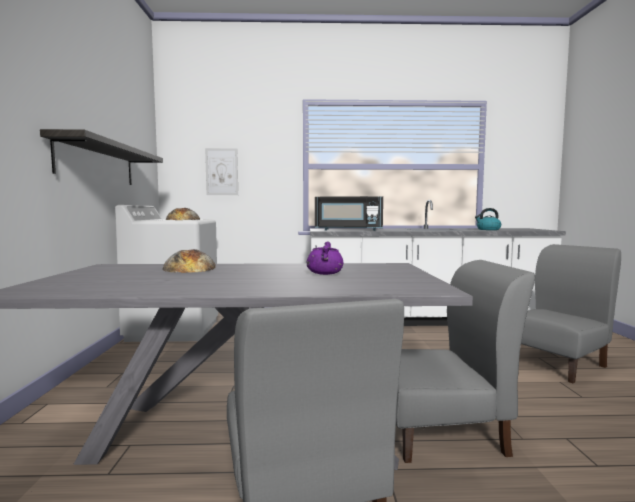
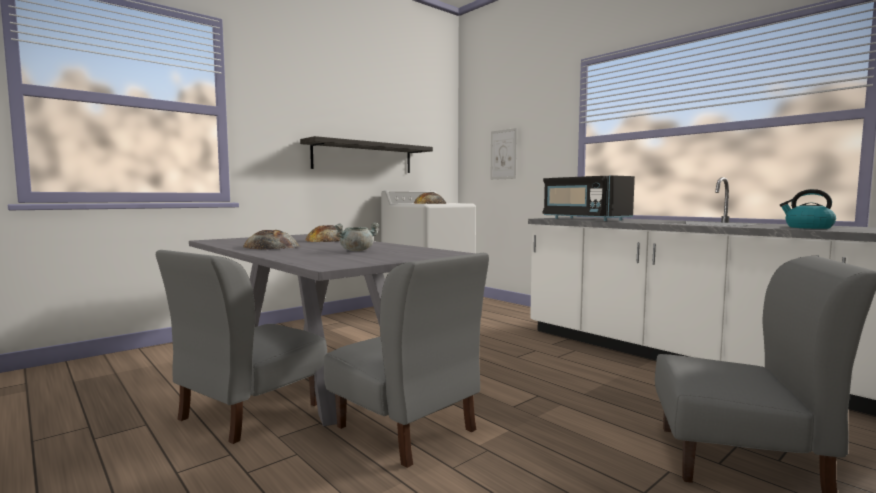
camera: 50 degrees right, 0 degrees up
purple cooking pot [307,242,343,275] -> grey cooking pot [334,223,380,251]
none -> bread [243,230,300,250]

